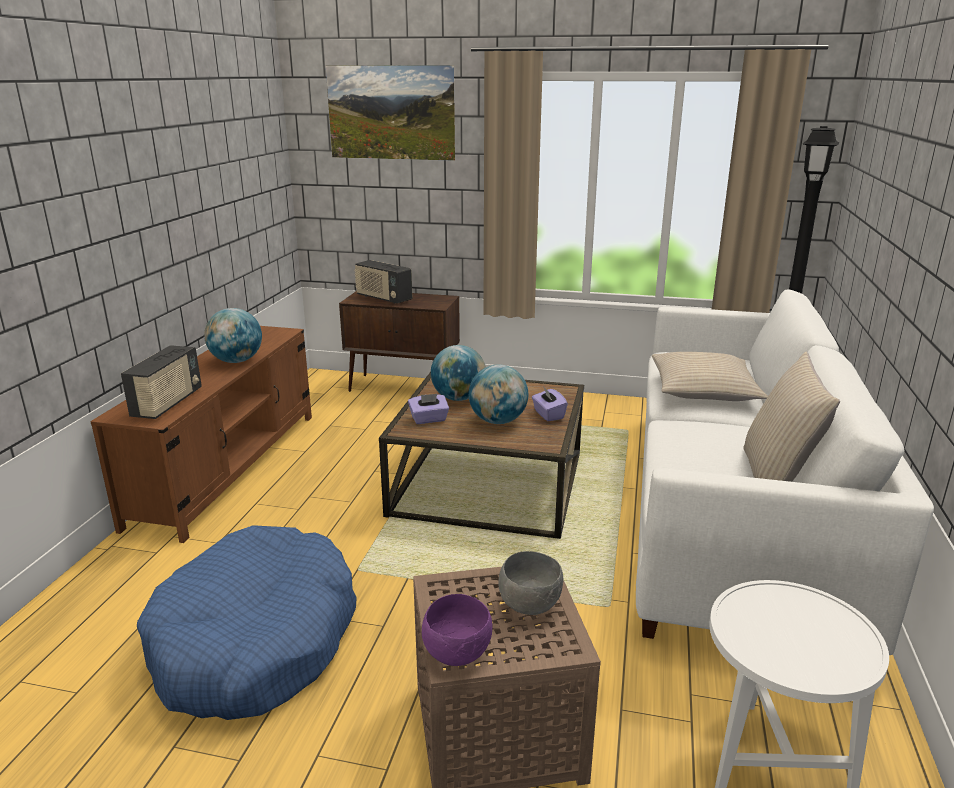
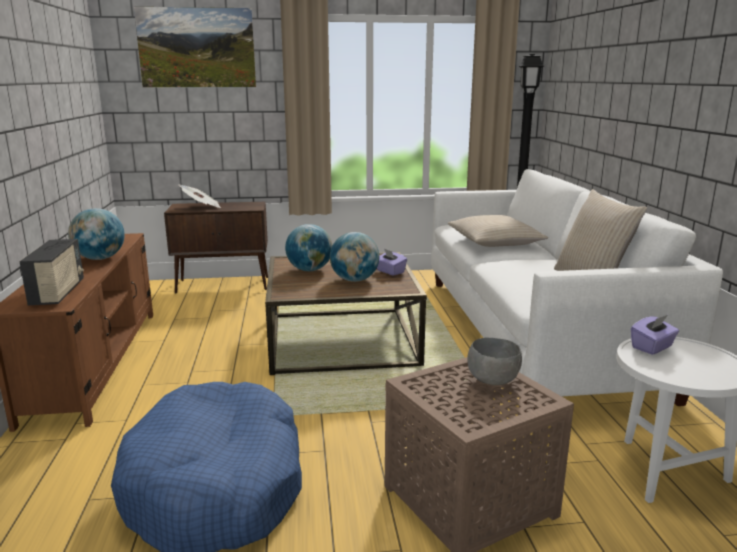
camera: 20 degrees left, 5 degrees down
radio [354,260,412,304] -> newspaper [179,185,221,208]
purple tissue box [408,394,449,424] -> purple tissue box moved to [631,315,679,355]
purple bowl [422,594,492,666] -> none

